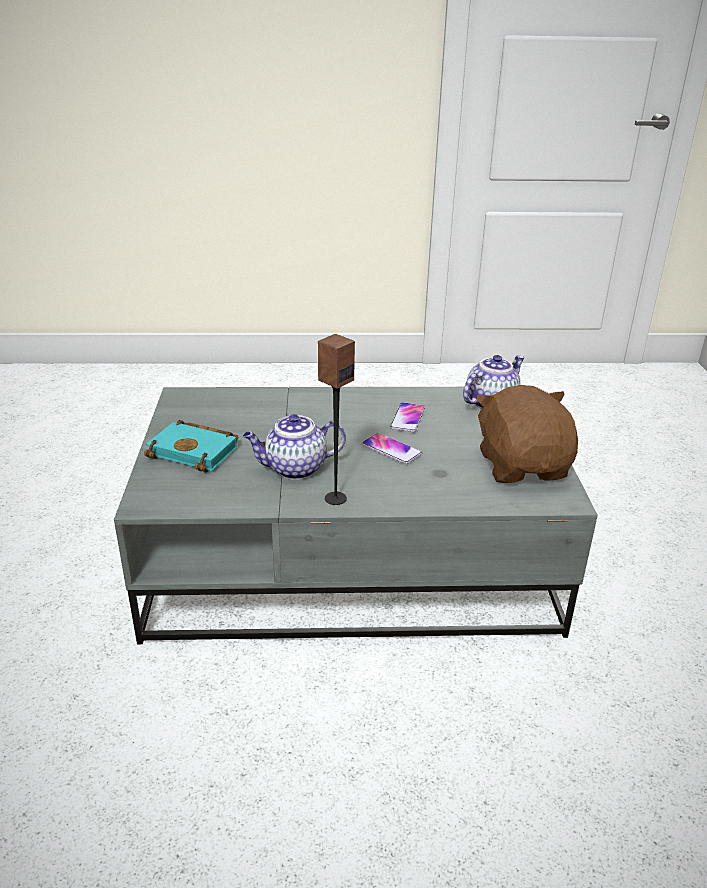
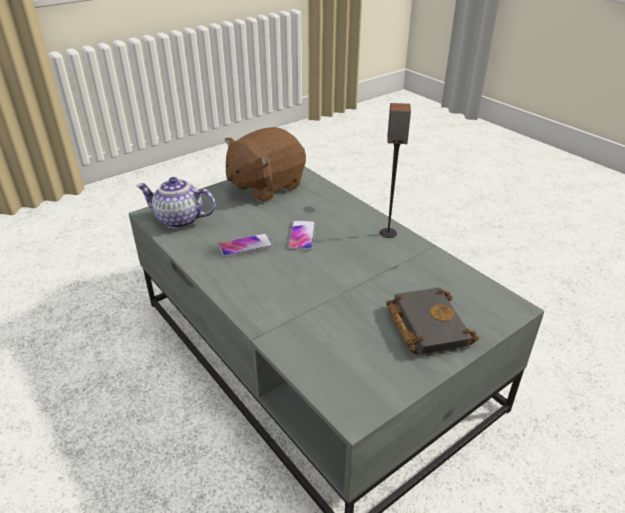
camera: 125 degrees left, 5 degrees up
turquoise book [144,420,238,473] -> black book [386,287,479,356]
teapot [243,414,346,480] -> none

